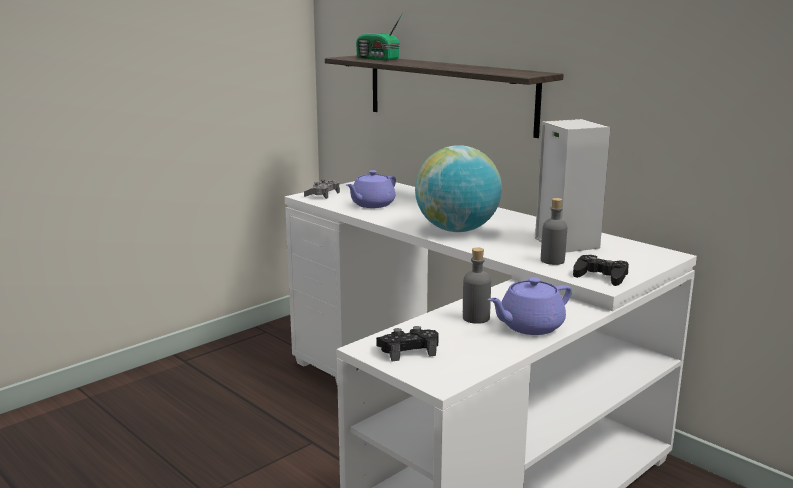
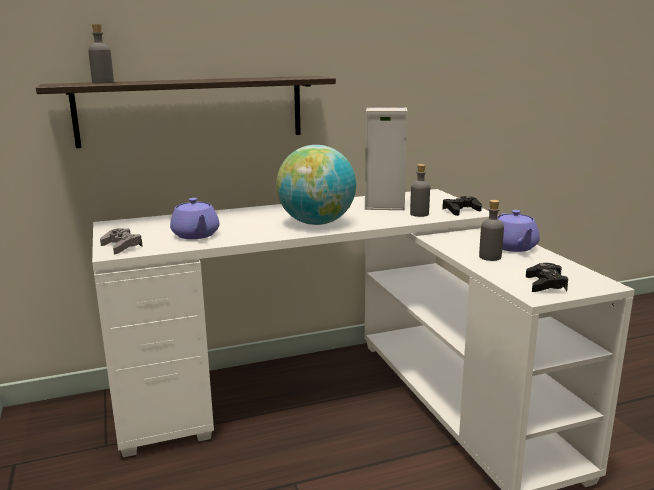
camera: 65 degrees left, 0 degrees up
radio [356,14,402,60] -> grey bottle [88,24,114,83]

